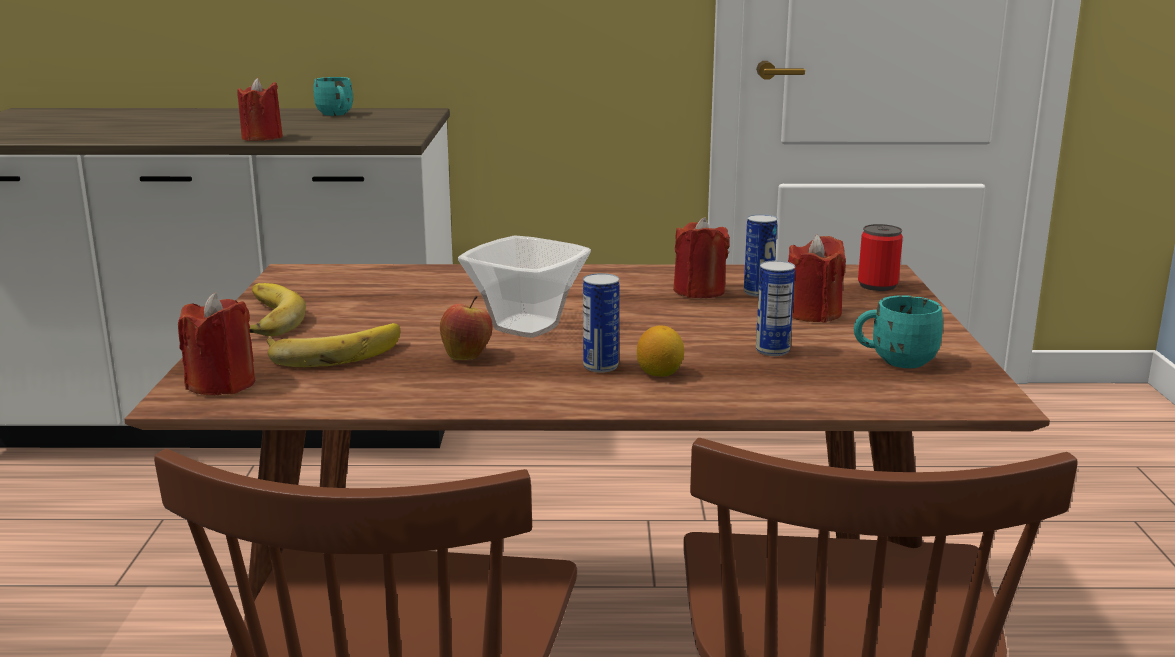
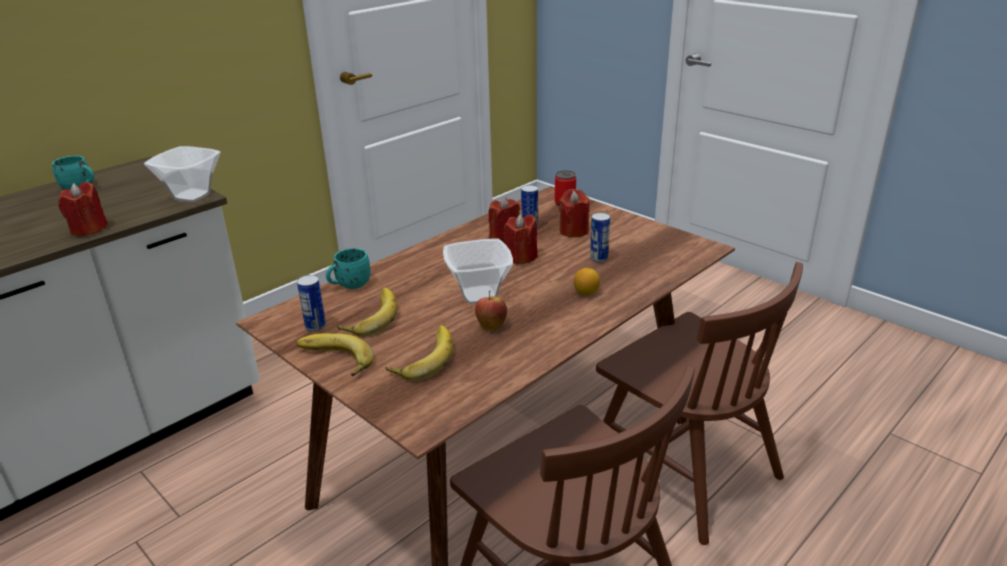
camera: 45 degrees left, 10 degrees up
red candle [178,292,255,395] -> red candle moved to [503,214,538,265]
can [583,273,619,373] -> can moved to [297,275,326,332]
turquoise mug [854,295,943,368] -> turquoise mug moved to [326,248,371,289]
none -> bowl [144,146,221,202]
none -> banana [337,288,397,337]

